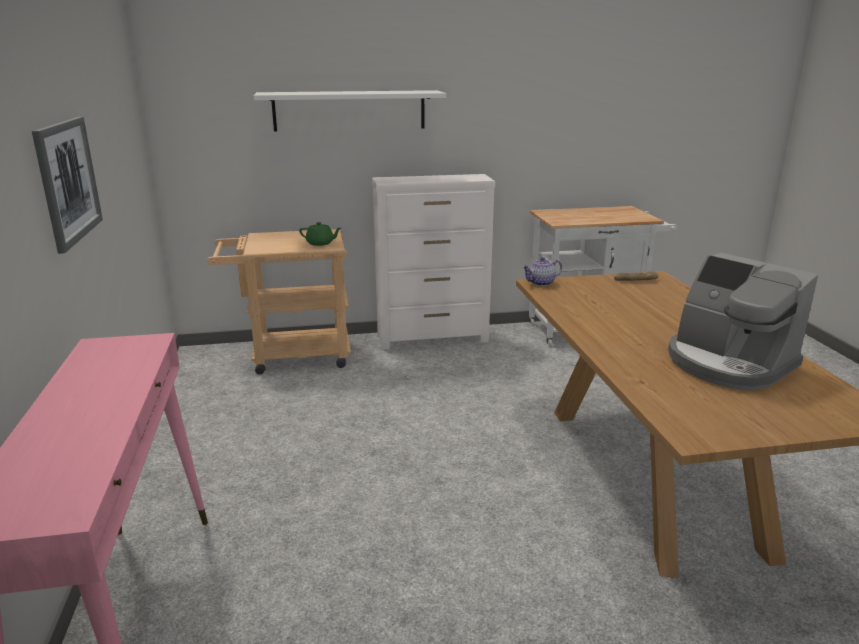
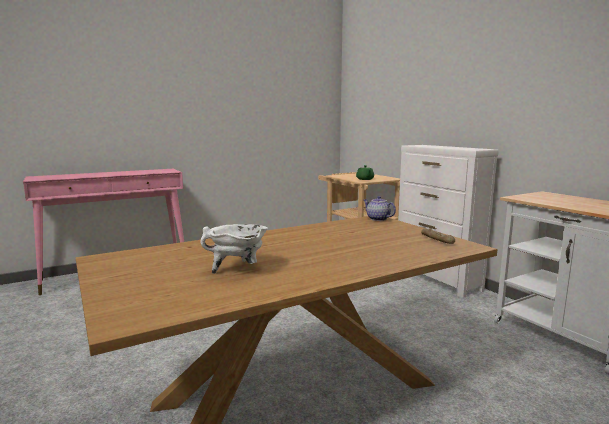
camera: 70 degrees right, 10 degrees down
picture [32,117,103,254] -> none
white shelf [254,90,446,131] -> none
coffee machine [668,253,818,390] -> white cooking pot [200,224,268,274]

